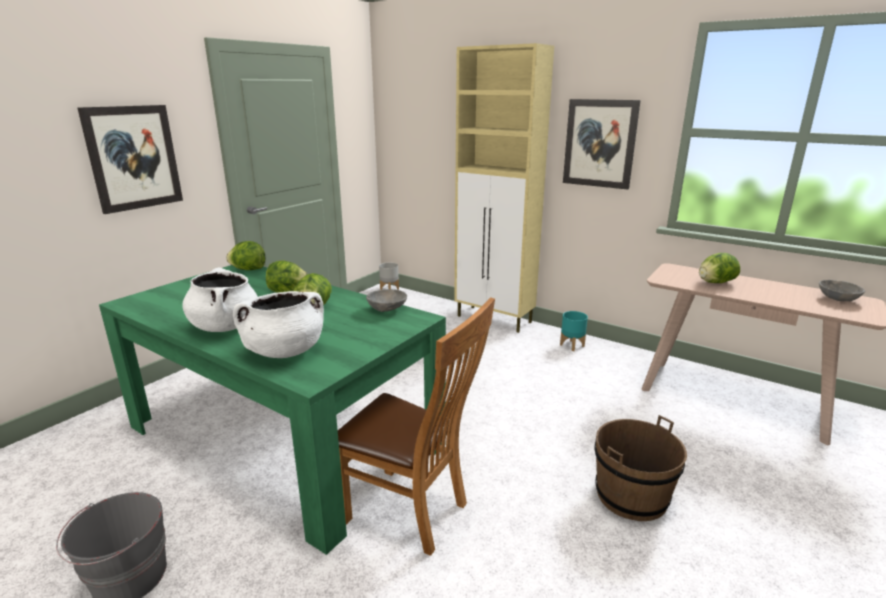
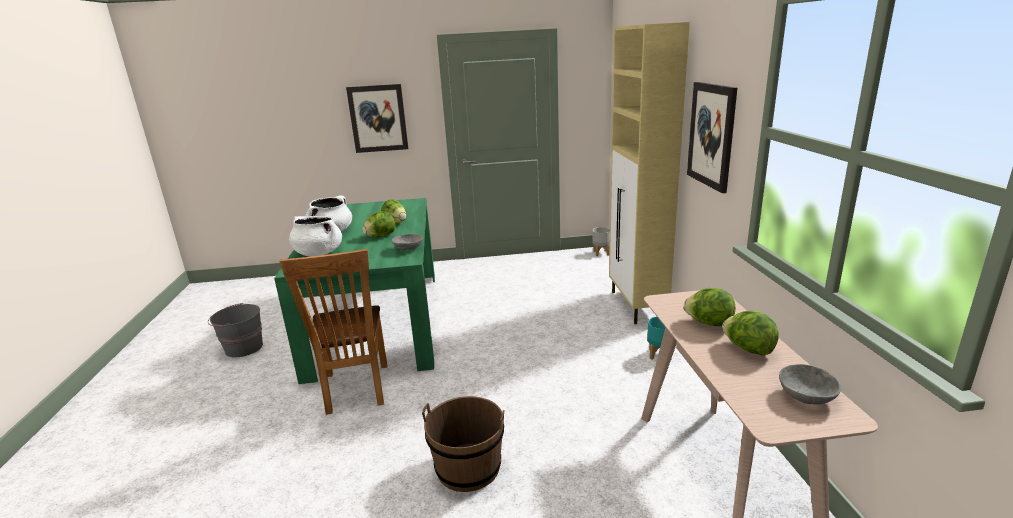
camera: 50 degrees right, 0 degrees up
lettuce [226,241,265,270] -> lettuce moved to [722,310,779,356]

